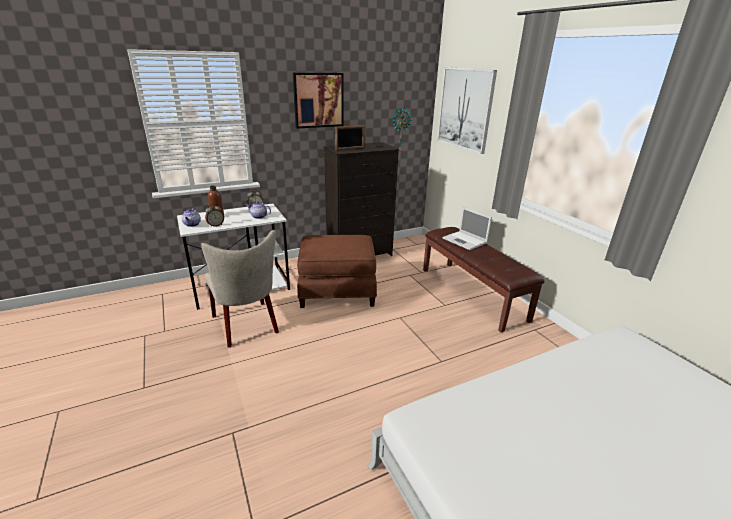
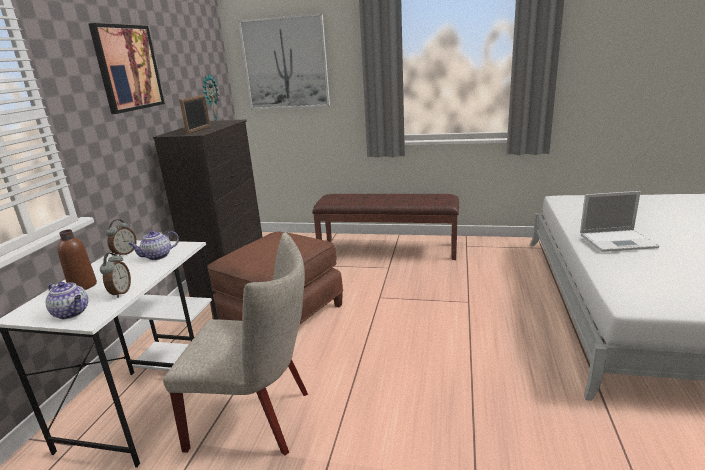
camera: 50 degrees left, 5 degrees down
laptop [442,207,492,250] -> laptop moved to [580,191,660,252]

